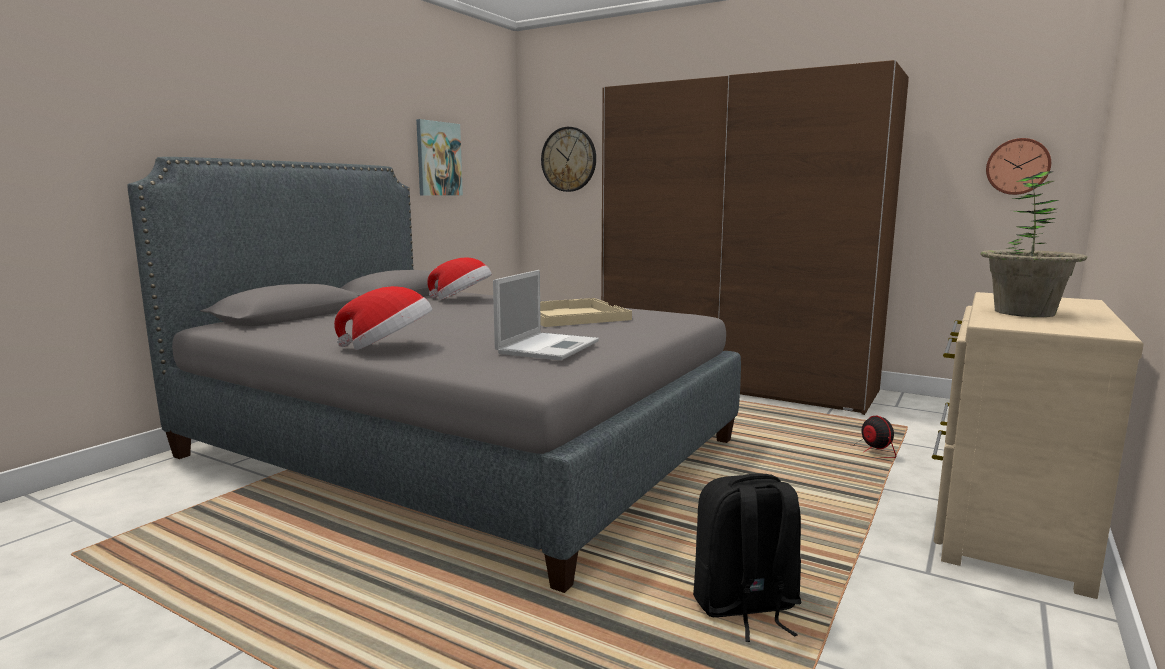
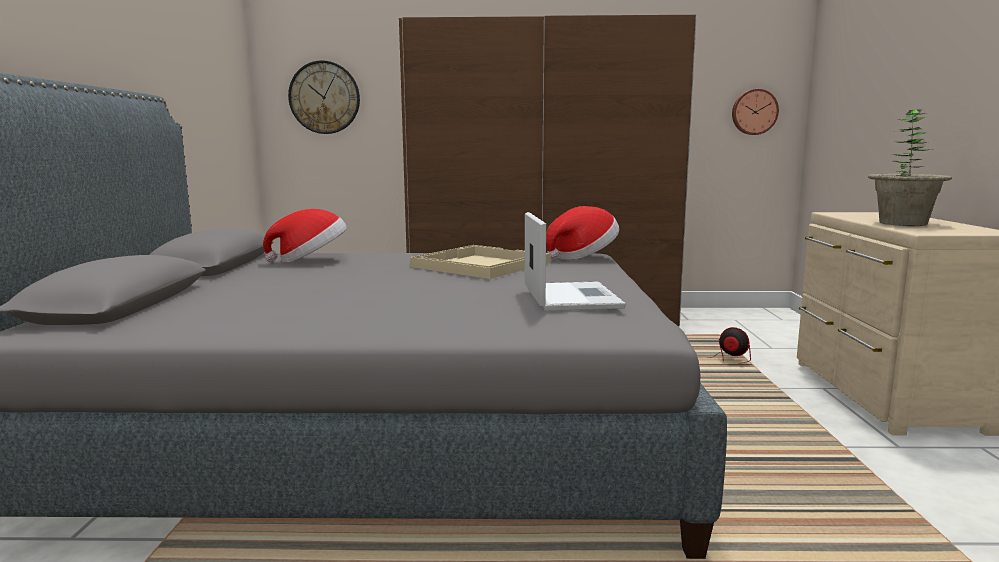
camera: 30 degrees left, 0 degrees up
hat [334,286,432,350] -> hat moved to [546,206,619,260]
picture [416,119,463,196] -> none
black backpack [693,473,802,642] -> none

